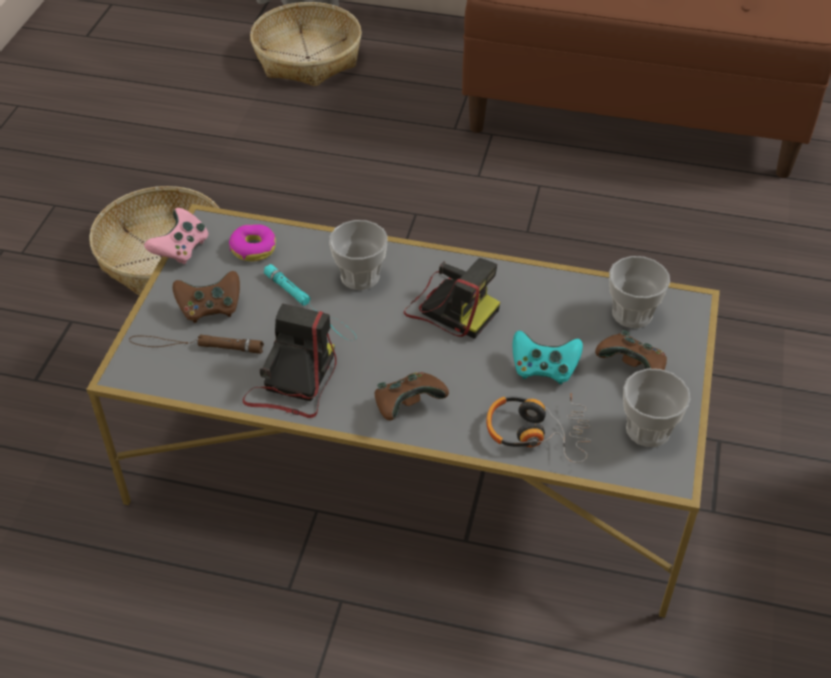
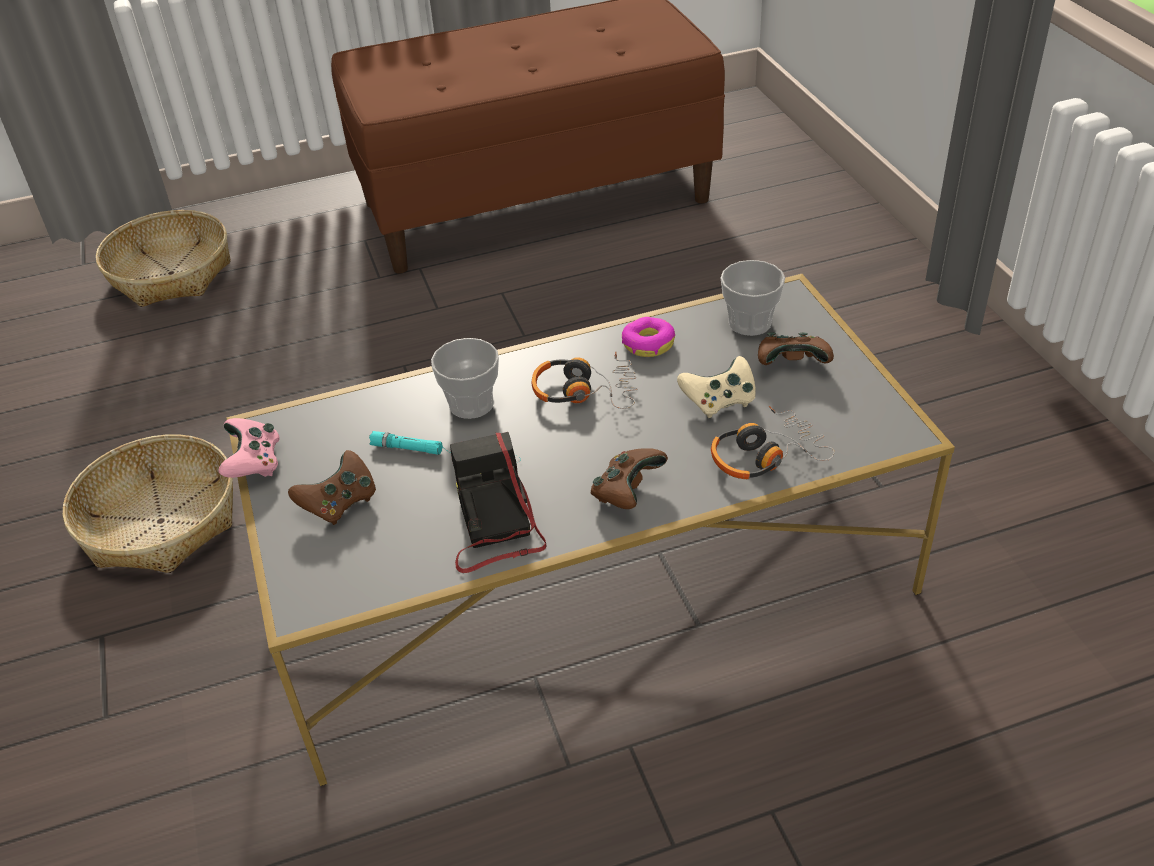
camera: 30 degrees left, 5 degrees down
brown flashlight [129,335,264,354] -> none
donut [229,224,276,261] -> donut moved to [622,317,675,357]
camera [404,258,500,339] -> headphones [532,352,638,409]
turquoise game controller [513,331,583,384] -> beige game controller [677,356,756,418]
cup [623,369,691,447] -> none

